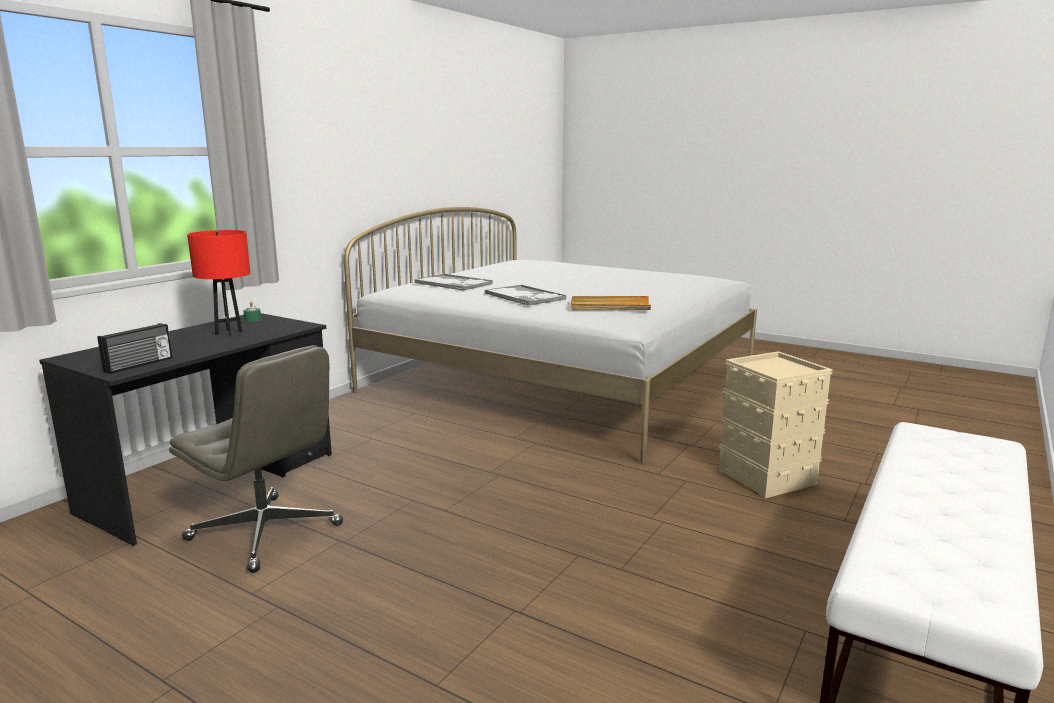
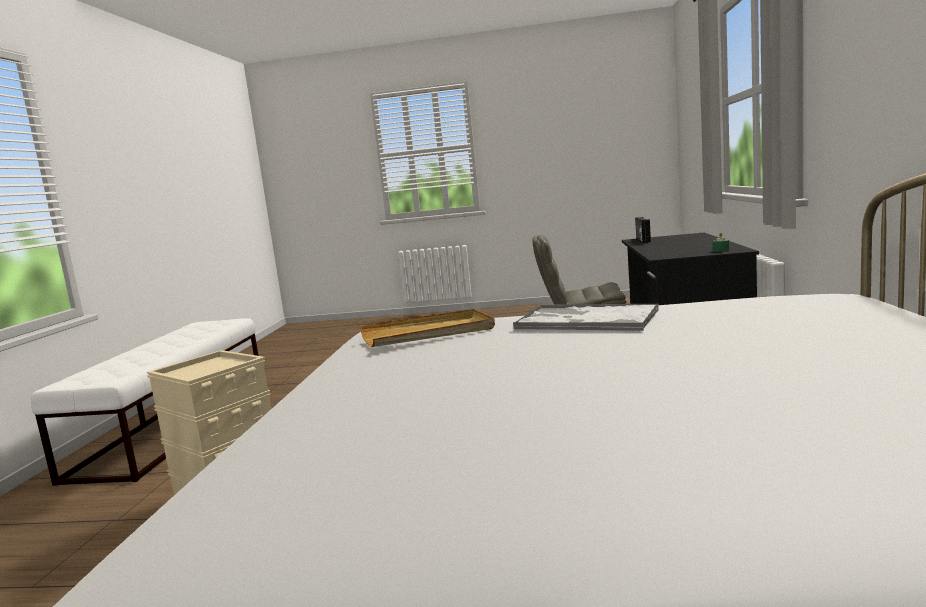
camera: 155 degrees right, 5 degrees down
red table lamp [187,230,250,336] -> none
tray [415,274,493,291] -> none

